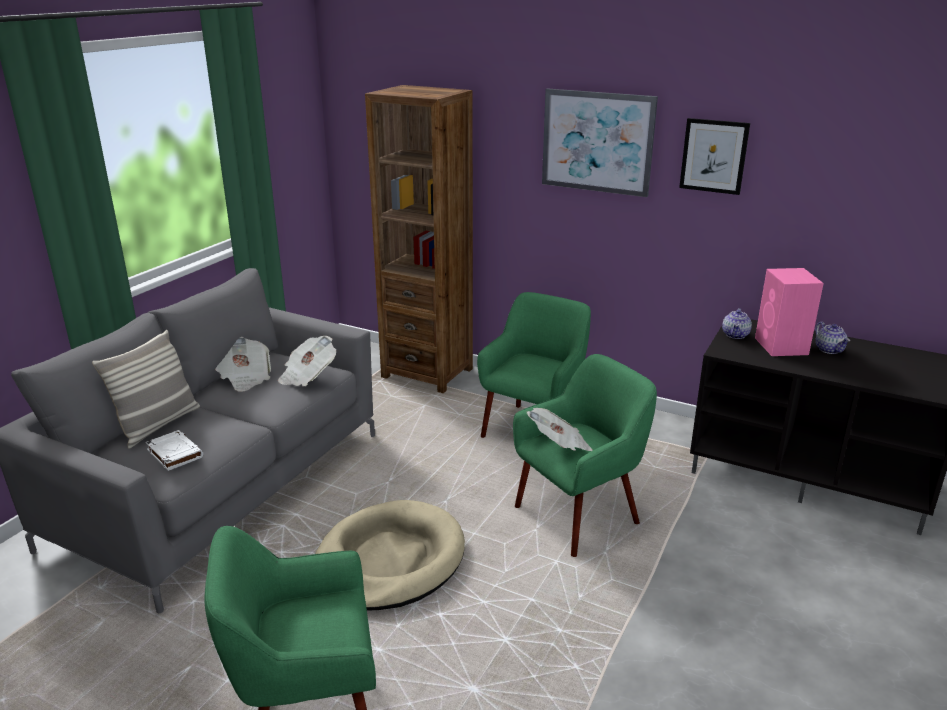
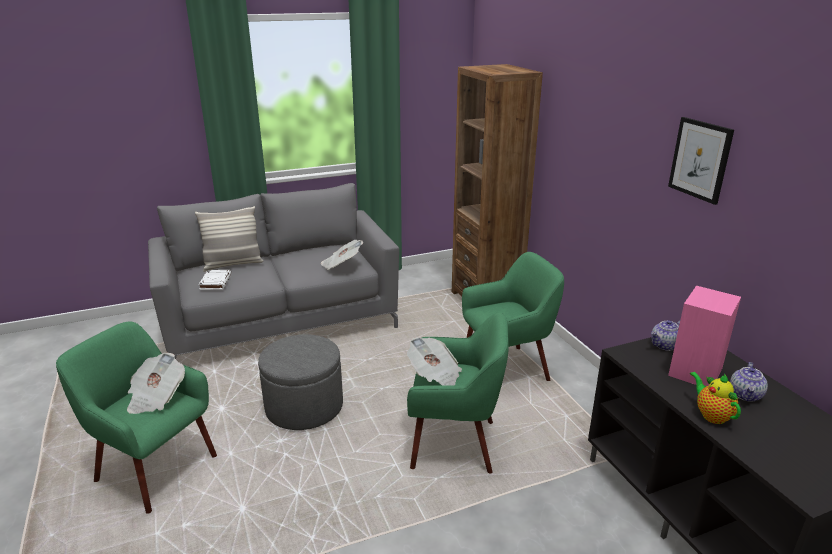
camera: 40 degrees right, 0 degrees up
newspaper [215,337,271,392] -> newspaper moved to [127,353,185,414]
beige dog bed [316,500,465,611] -> grey ottoman [258,334,343,430]
picture [542,89,658,197] -> none
none -> teapot [690,372,741,424]

